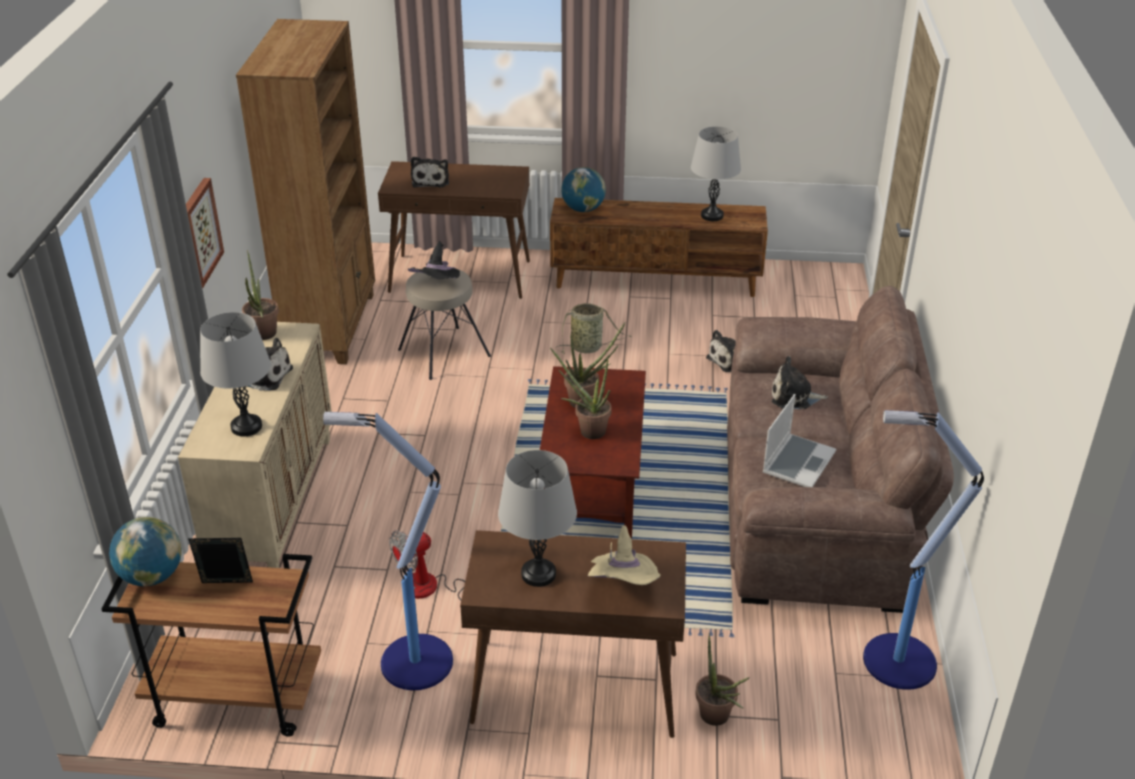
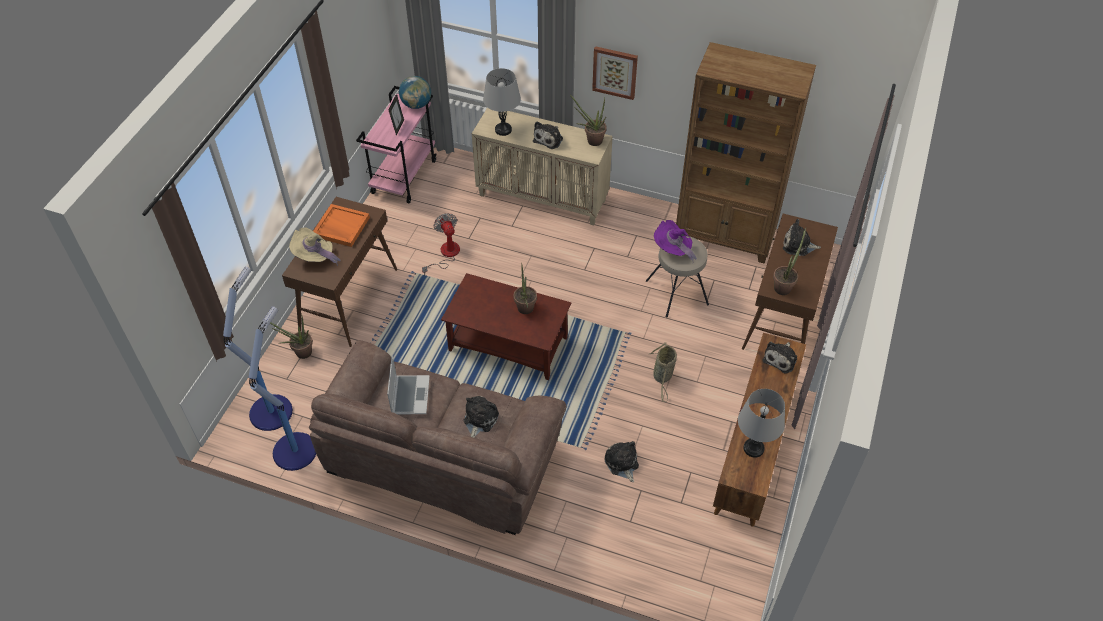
camera: 105 degrees right, 15 degrees up
brown cart [102,554,321,737] -> pink cart [356,86,437,203]
floor lamp [323,412,453,690] -> floor lamp moved to [223,267,293,431]
black hat [408,241,460,279] -> purple hat [654,220,697,261]
grey table lamp [498,450,577,587] -> orange tray [313,204,370,247]
potted plant [550,348,612,439] -> potted plant moved to [773,228,806,295]
globe [561,167,606,212] -> plush toy [763,342,797,374]
laptop [763,394,836,487] -> laptop turned 135 degrees counterclockwise [387,356,430,414]

